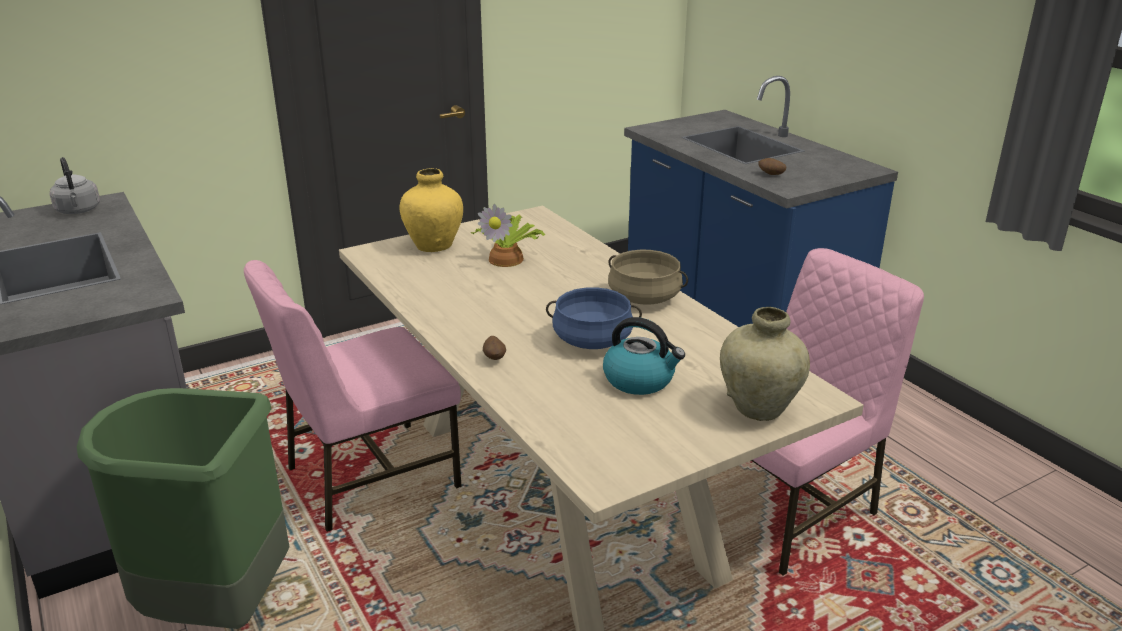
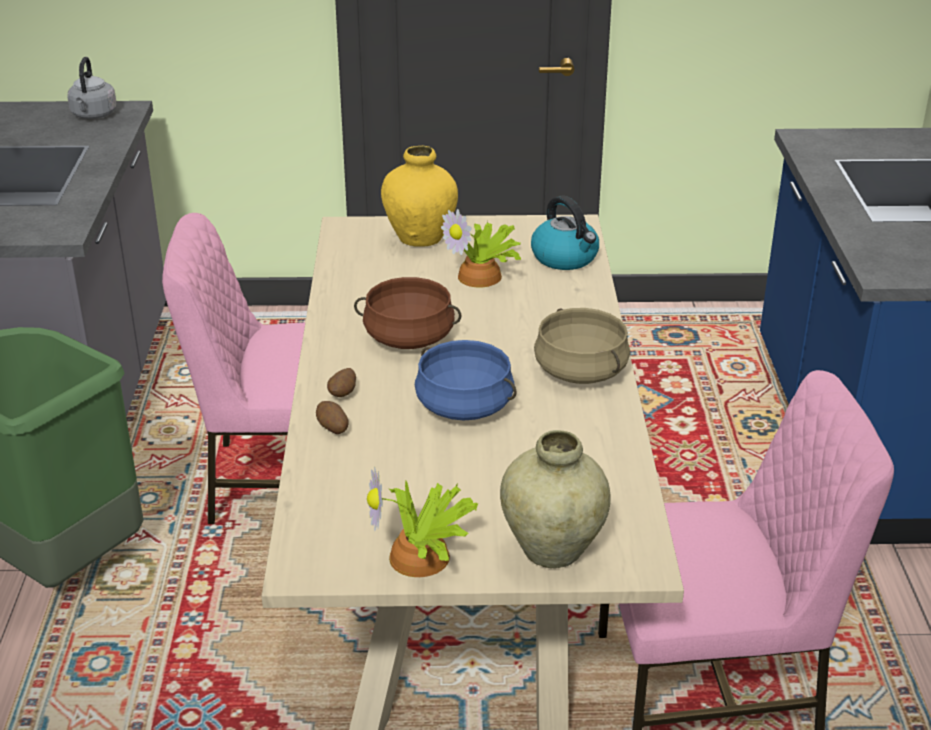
camera: 30 degrees right, 5 degrees up
kettle [603,317,685,395] -> kettle moved to [531,195,599,270]
potato [758,158,786,175] -> potato moved to [316,401,349,434]
none -> brown cooking pot [354,277,461,349]
none -> potted plant [367,467,478,577]

